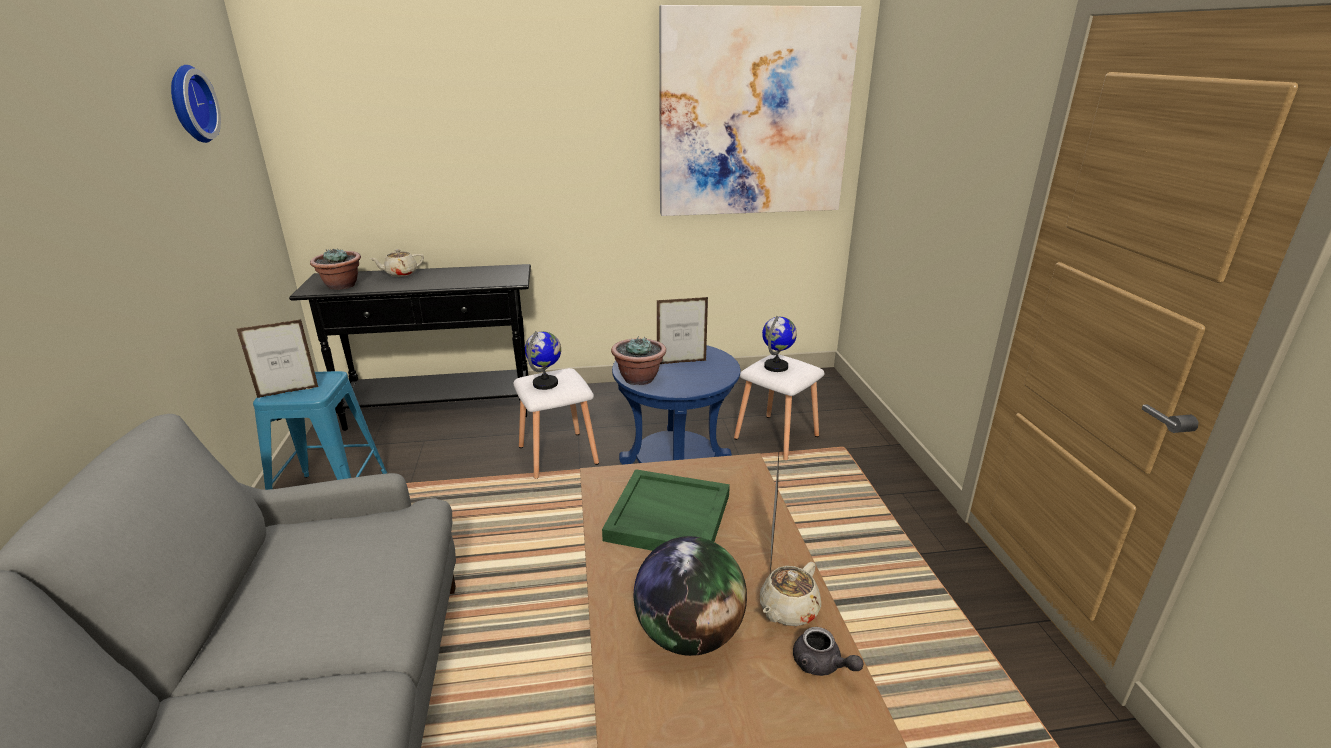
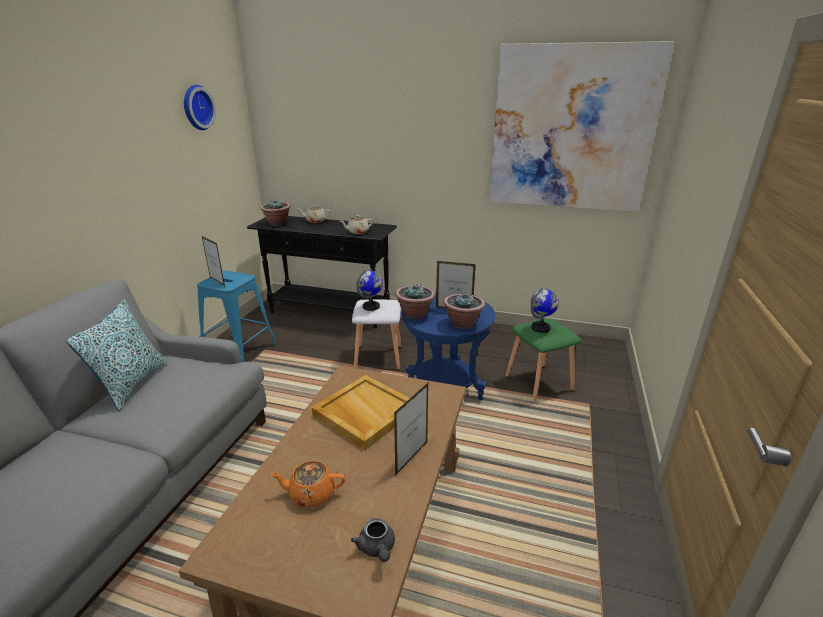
camera: 25 degrees right, 0 degrees up
picture frame [237,319,319,398] -> picture frame turned 135 degrees counterclockwise [202,236,225,286]
green tray [602,469,730,551] -> beige tray [312,375,410,450]
globe [634,536,747,656] -> orange teapot [270,461,345,507]
white stool [734,354,825,460] -> green stool [505,318,581,402]
beige teapot [760,562,821,626] -> beige teapot moved to [340,215,373,234]
none -> pillow [66,299,167,411]
none -> potted plant [443,292,485,329]

